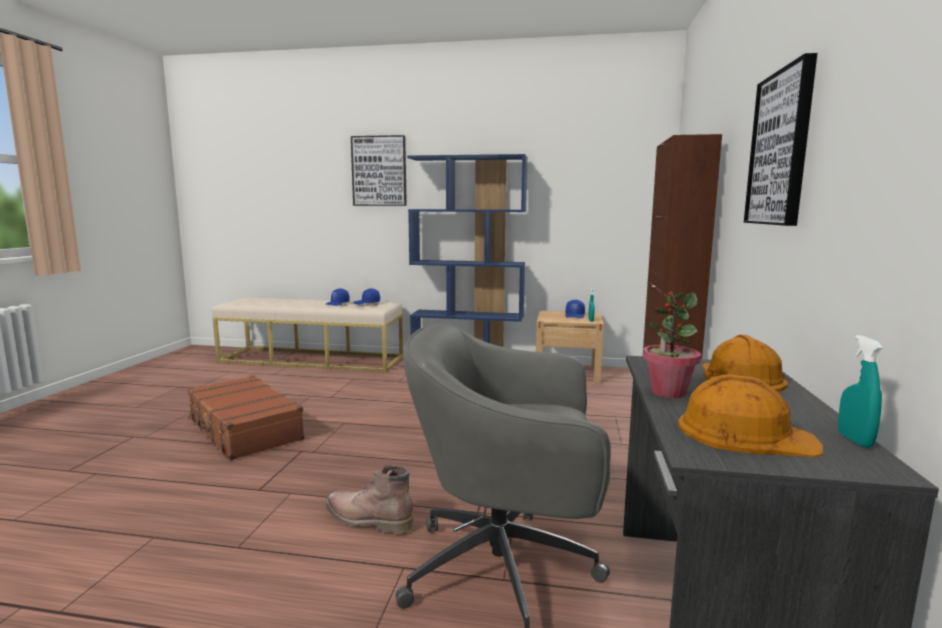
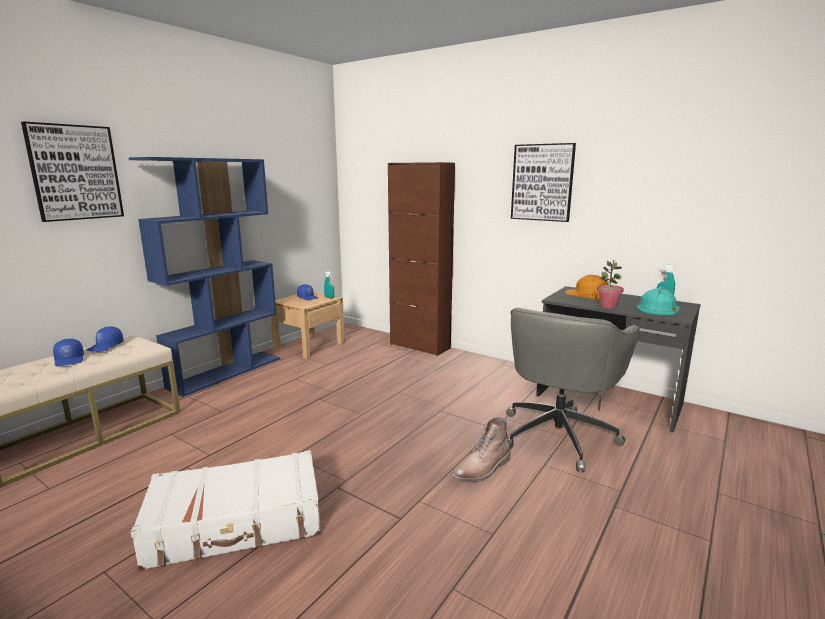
camera: 65 degrees left, 5 degrees up
brown suitcase [187,375,305,460] -> white suitcase [131,450,321,571]
orange hard hat [678,374,823,457] -> turquoise hard hat [637,287,680,315]

